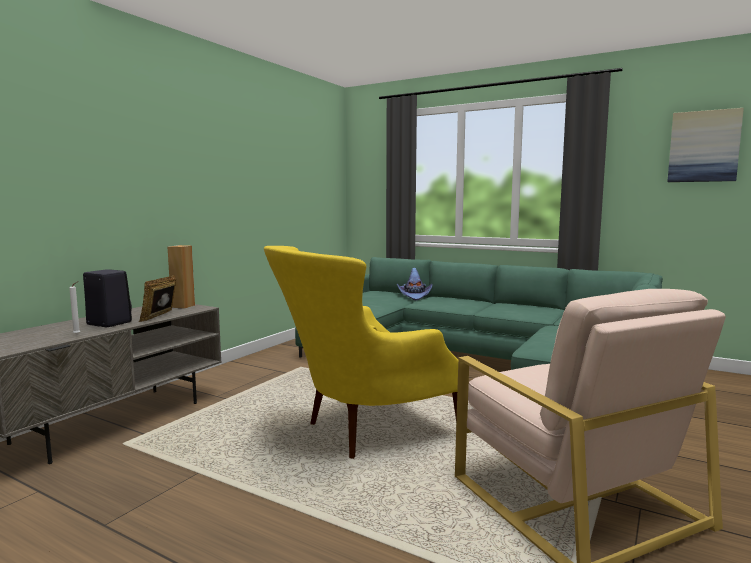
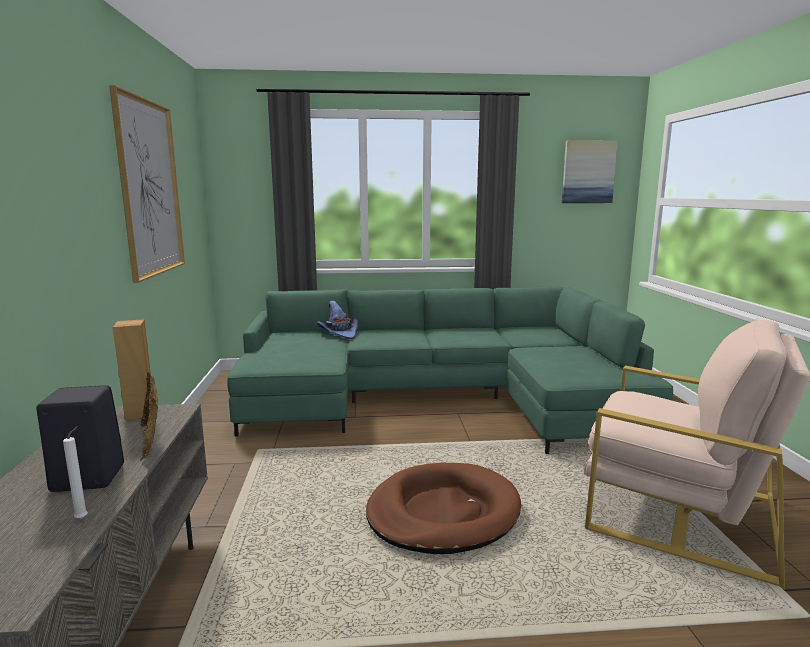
camera: 35 degrees left, 5 degrees up
yellow armchair [264,246,458,459] -> brown dog bed [366,463,521,554]
none -> picture [109,85,185,283]

